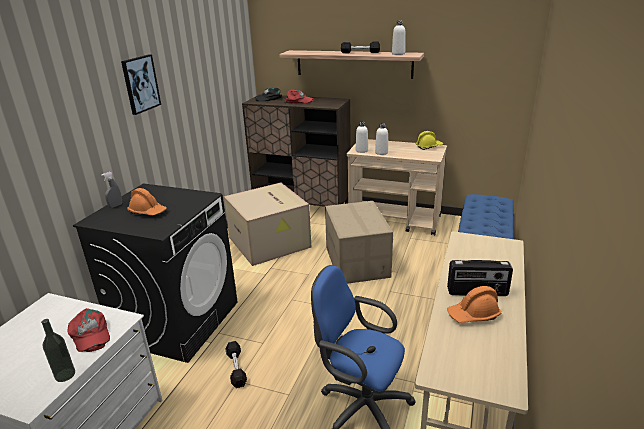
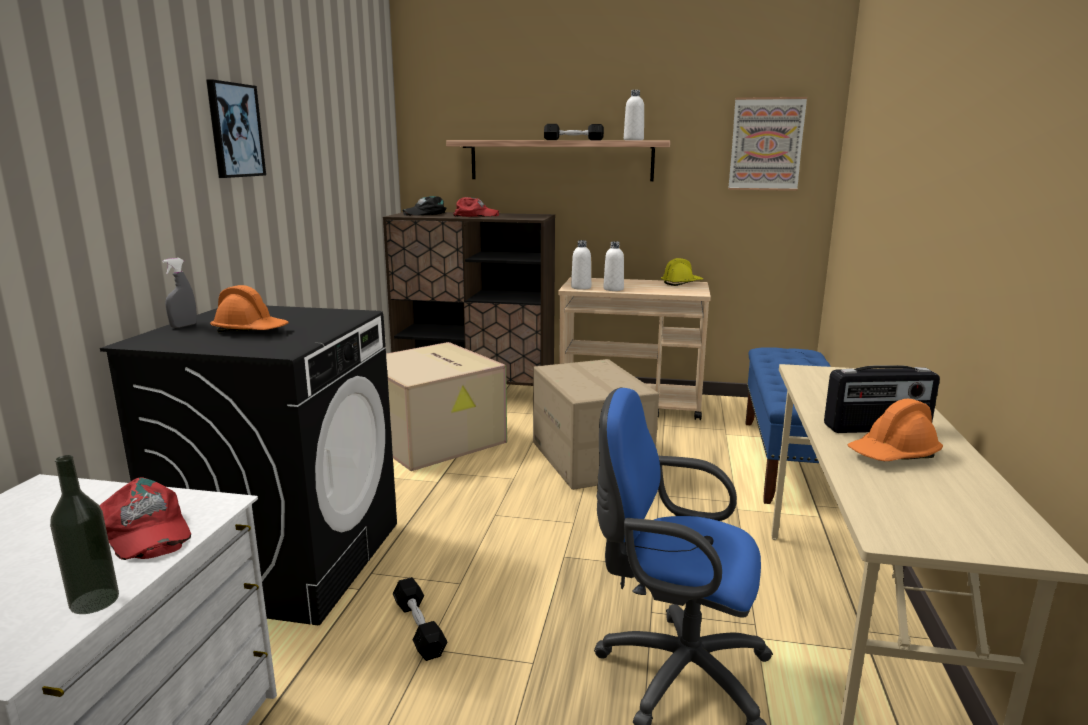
camera: 10 degrees left, 10 degrees down
none -> picture [728,97,807,191]

